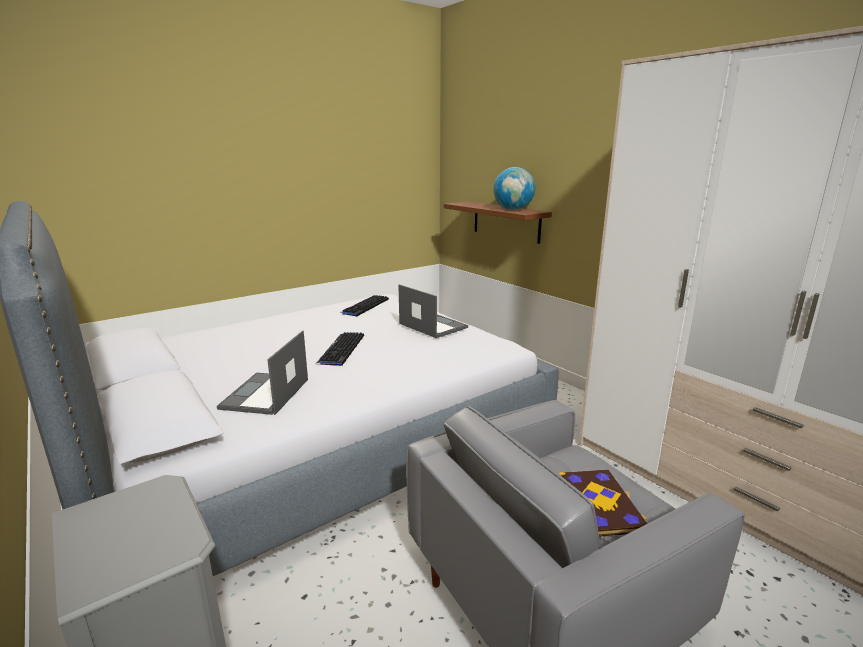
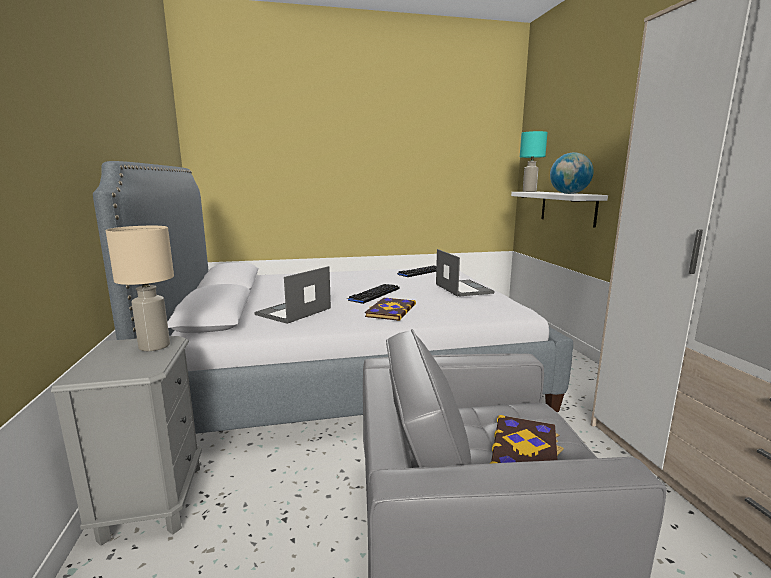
camera: 25 degrees right, 5 degrees down
brown shelf [444,202,552,244] -> white shelf [511,192,608,228]
none -> beige table lamp [106,226,174,351]
none -> book [365,298,416,321]
none -> turquoise table lamp [520,131,548,192]

